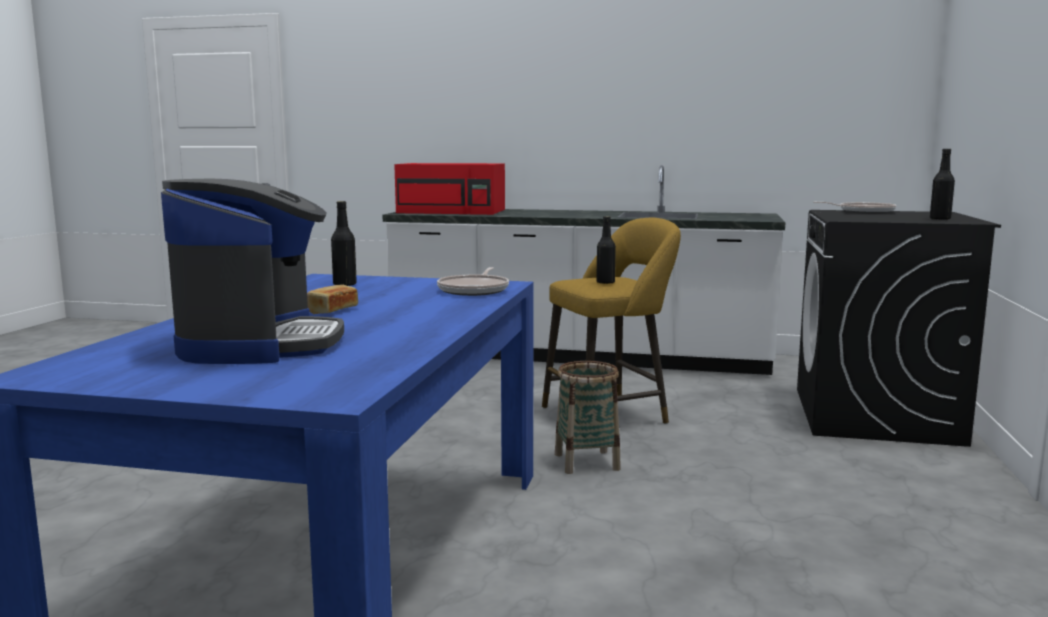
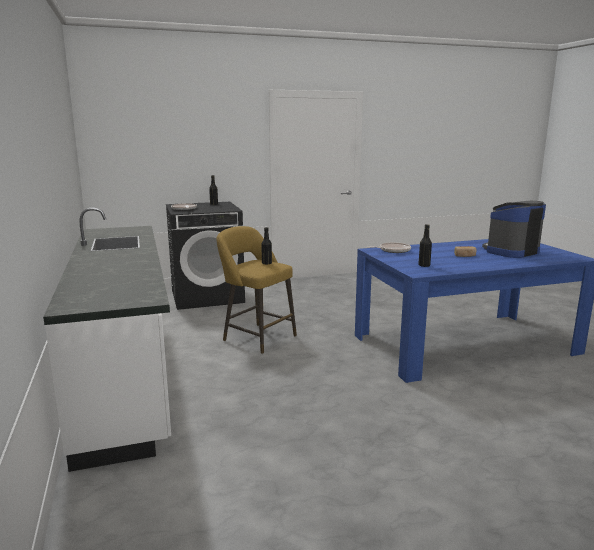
camera: 120 degrees left, 5 degrees up
red microwave [394,163,505,215] -> none
basket [555,361,621,474] -> none

